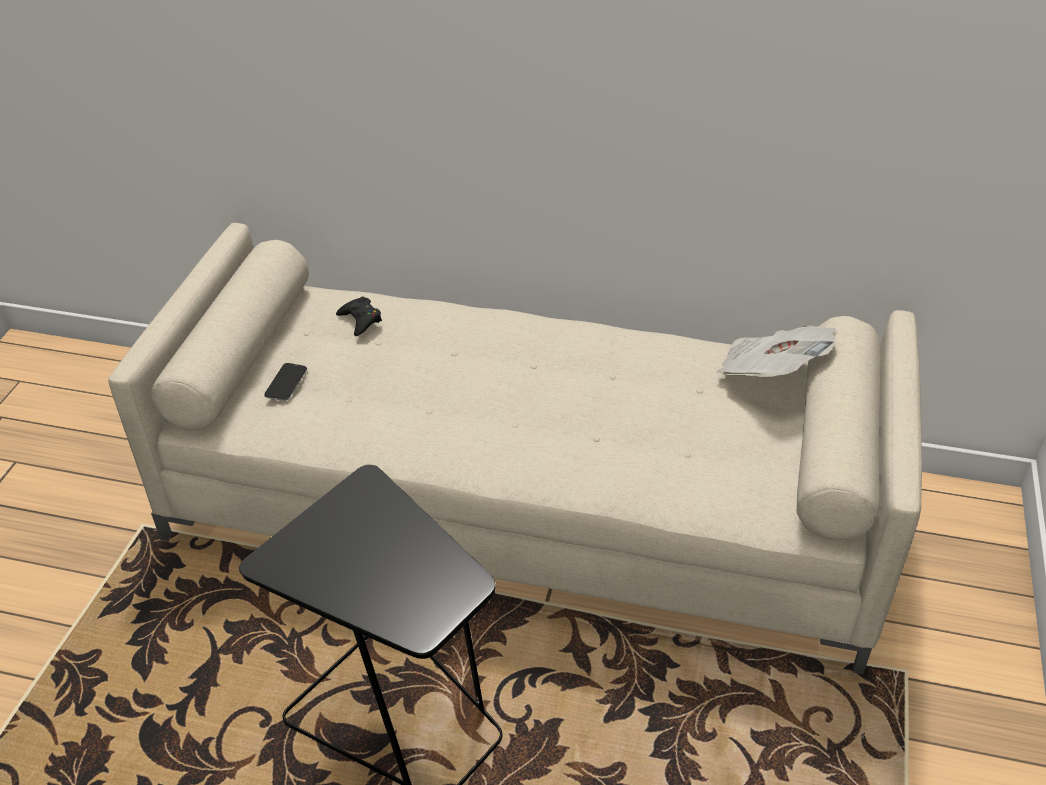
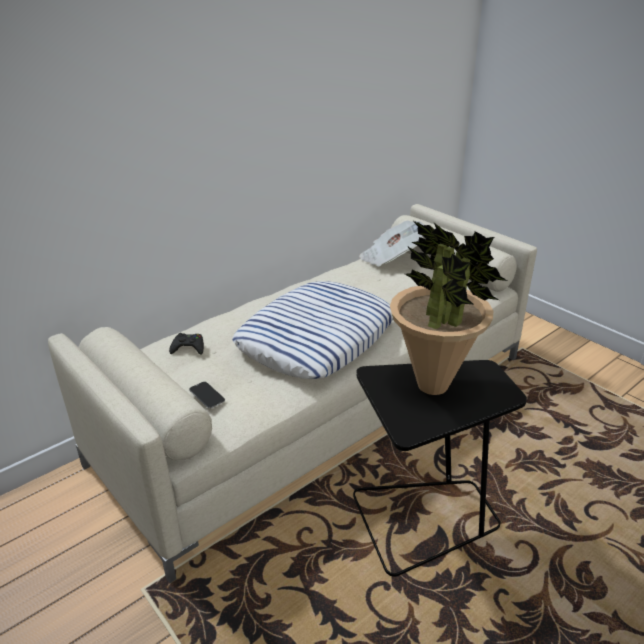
camera: 55 degrees left, 10 degrees down
none -> pillow [232,281,394,379]
none -> potted plant [390,220,507,395]

